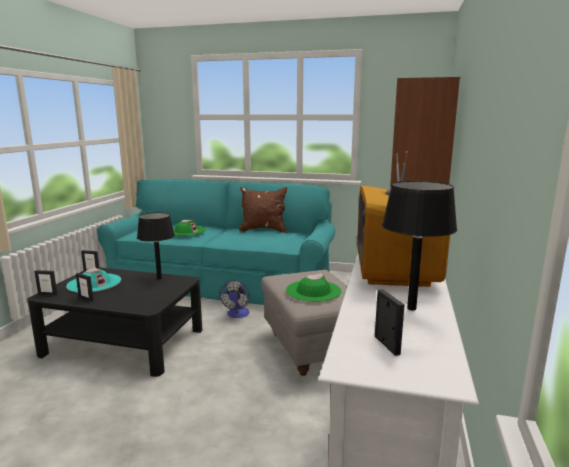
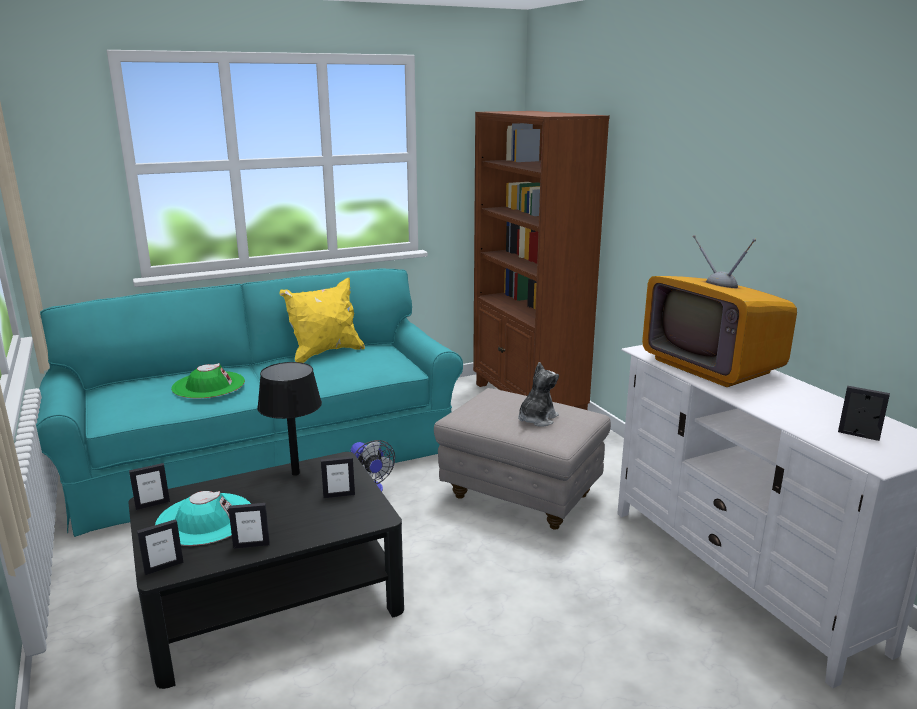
camera: 40 degrees left, 5 degrees up
brown pillow [239,187,287,233] -> yellow pillow [280,278,365,363]
green hat [286,273,341,302] -> plush toy [518,362,559,427]
black table lamp [382,181,457,310] -> none
none -> picture frame [321,456,355,498]

